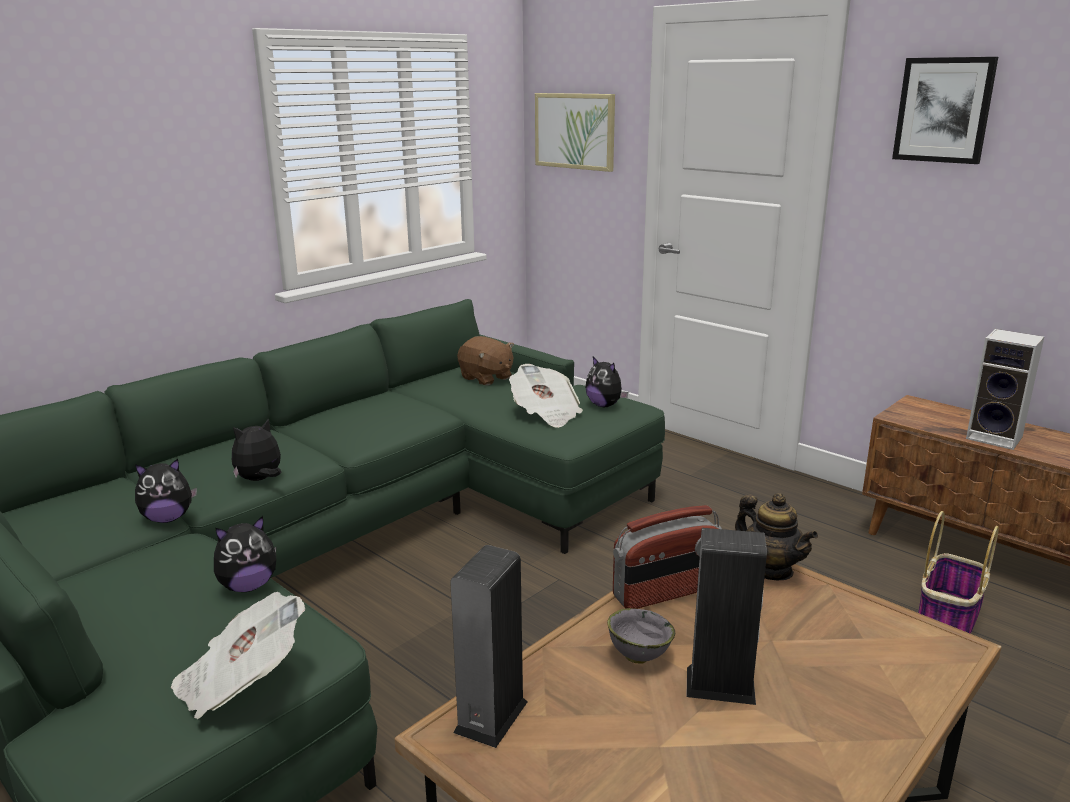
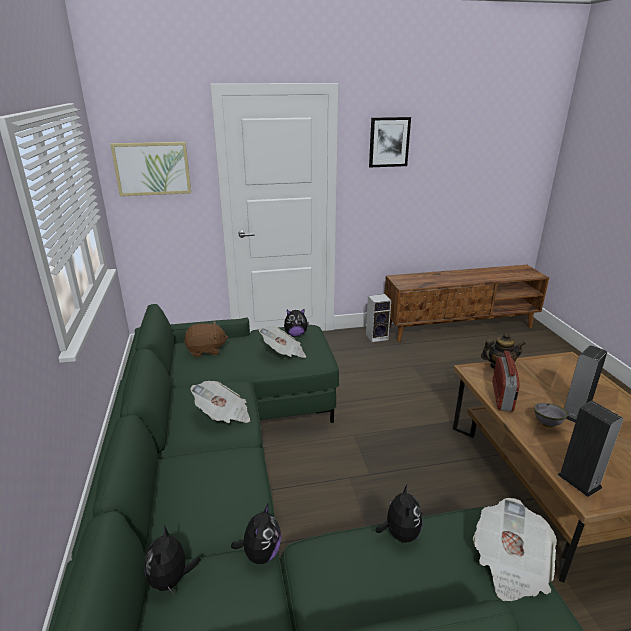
camera: 55 degrees left, 5 degrees up
plush toy [232,418,281,481] -> plush toy moved to [145,526,201,594]
basket [918,511,999,634] -> none
speaker [966,329,1044,450] -> speaker moved to [366,294,391,342]
none -> newspaper [190,381,250,423]

